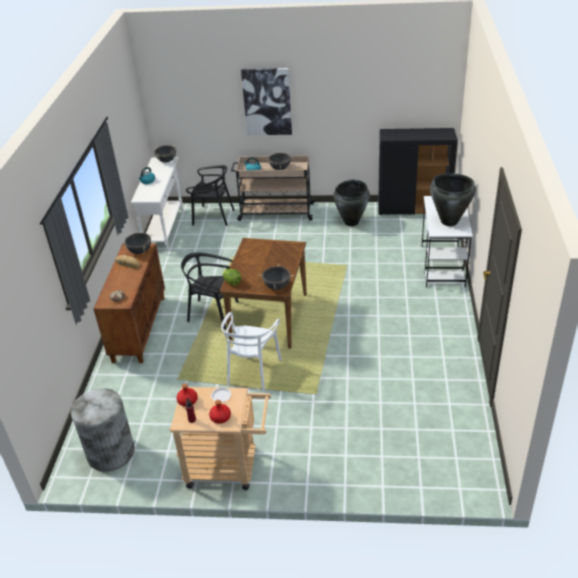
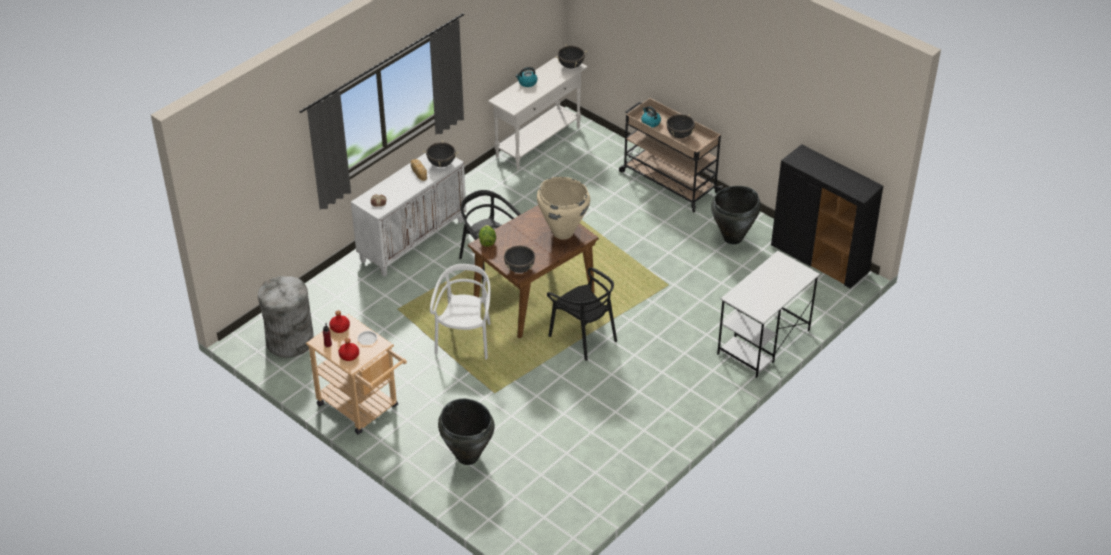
camera: 35 degrees right, 5 degrees up
brown cabinet [93,243,165,363] -> white cabinet [351,153,466,277]
black chair [186,165,235,226] -> black chair moved to [547,267,617,361]
white chair [221,312,282,391] -> white chair turned 135 degrees clockwise [430,264,491,359]
picture [241,68,292,135] -> none
black vase [430,173,476,226] -> black vase moved to [438,399,495,465]
none -> beige vase [537,177,590,240]

